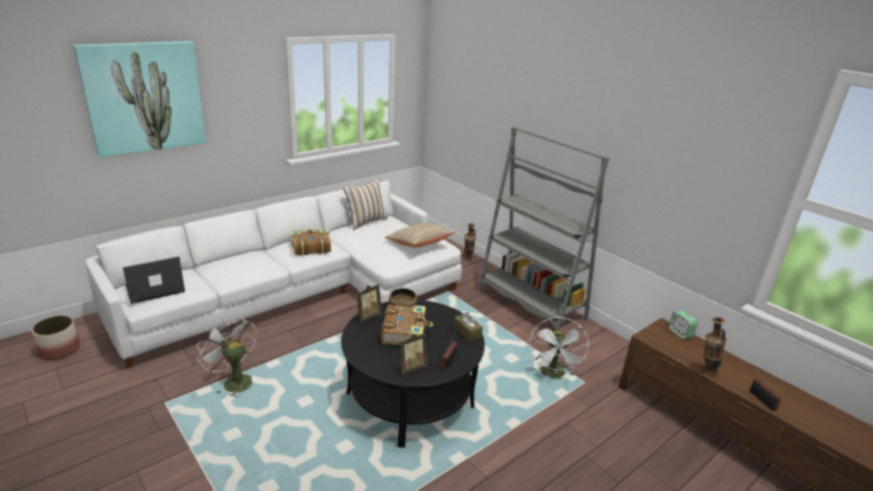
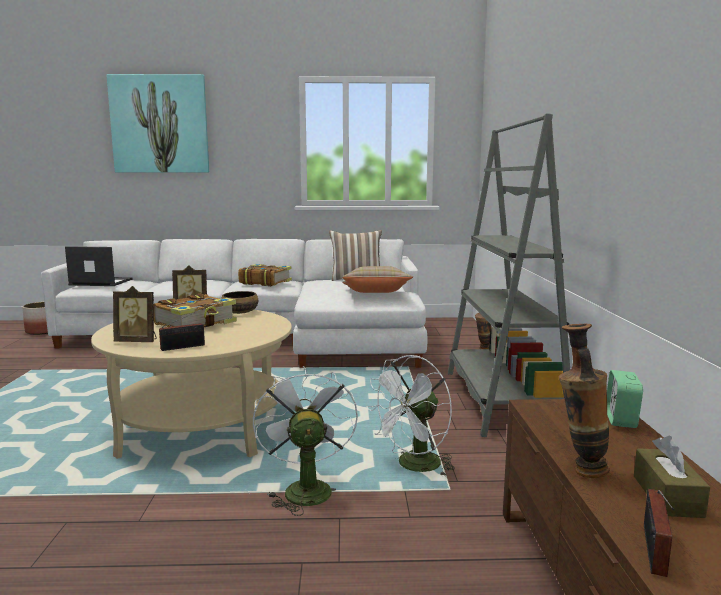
camera: 40 degrees right, 15 degrees down
white fan [196,315,257,397] -> white fan moved to [253,366,358,516]
black coffee table [341,300,485,448] -> beige coffee table [91,310,292,459]
brown tissue box [454,312,483,341] -> brown tissue box moved to [634,436,710,518]

